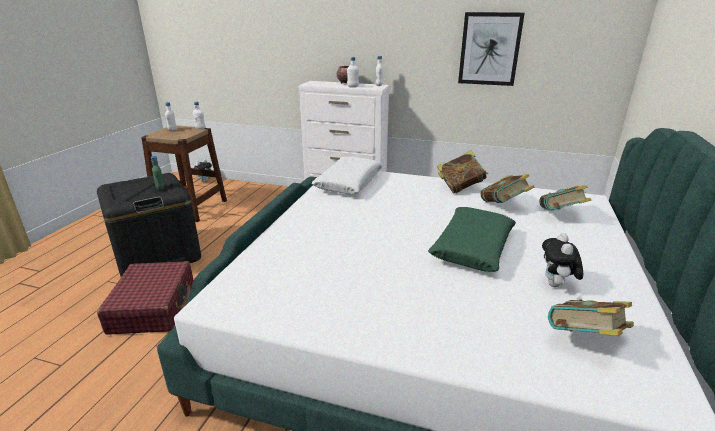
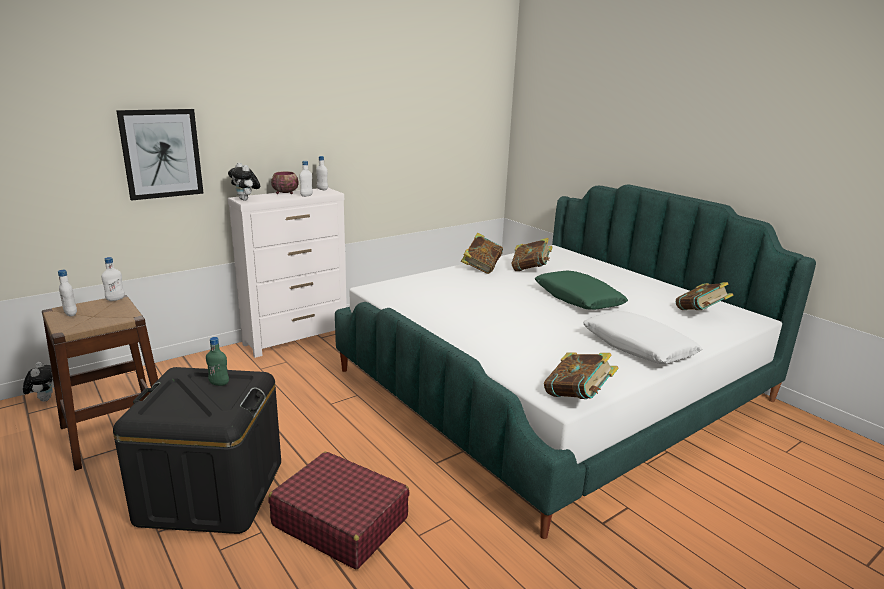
camera: 55 degrees left, 5 degrees down
white pillow [311,156,383,194] -> white pillow moved to [583,311,702,364]
picture [458,12,525,86] -> picture moved to [116,109,204,201]
book [539,185,591,211] -> book moved to [544,352,619,399]
plush toy [542,233,583,287] -> plush toy moved to [228,163,260,201]

